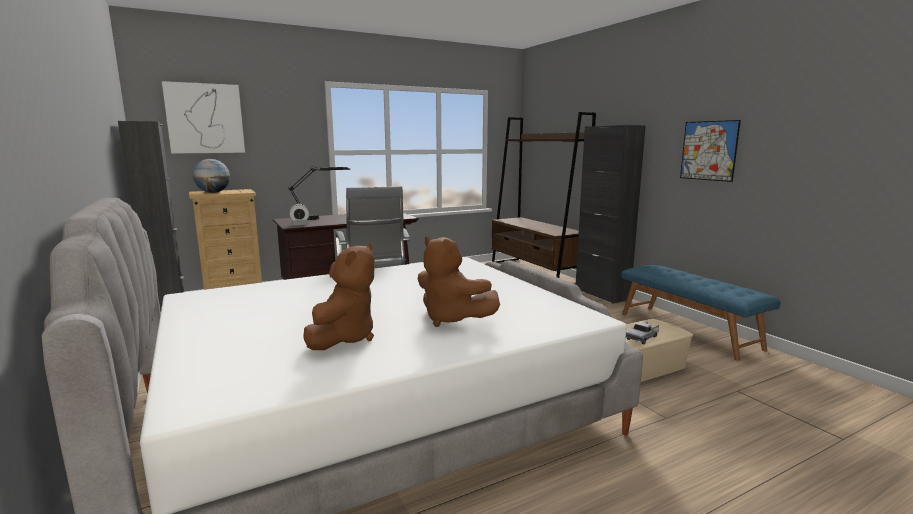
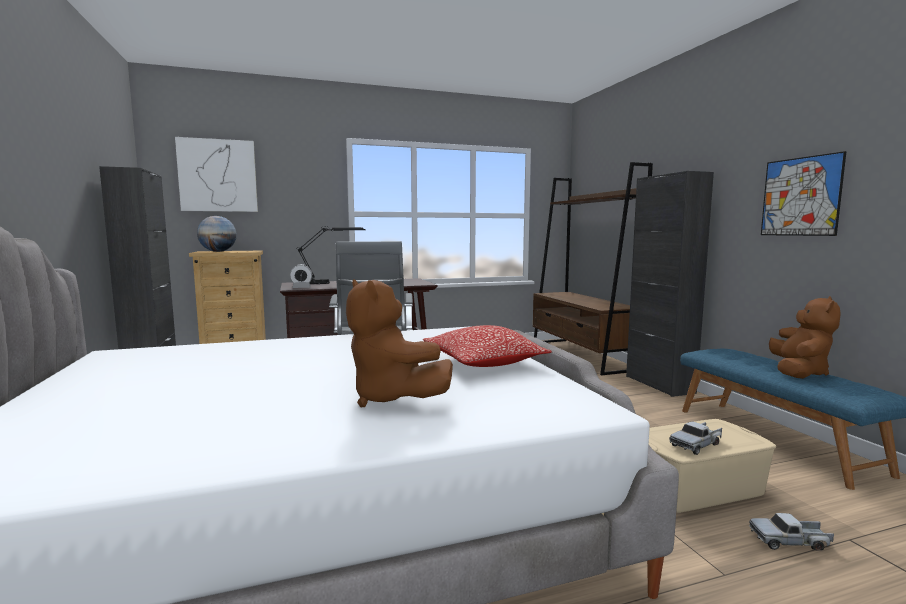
camera: 10 degrees right, 5 degrees down
brown plush toy [303,243,375,350] -> brown plush toy moved to [769,296,841,379]
none -> pillow [423,325,552,367]
none -> toy truck [749,513,834,551]

